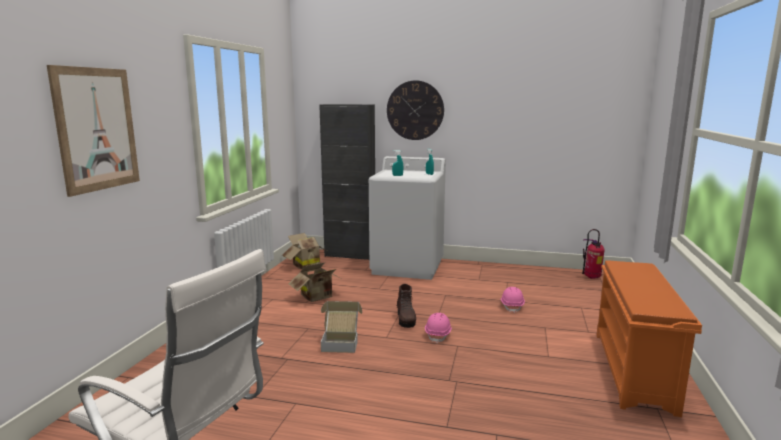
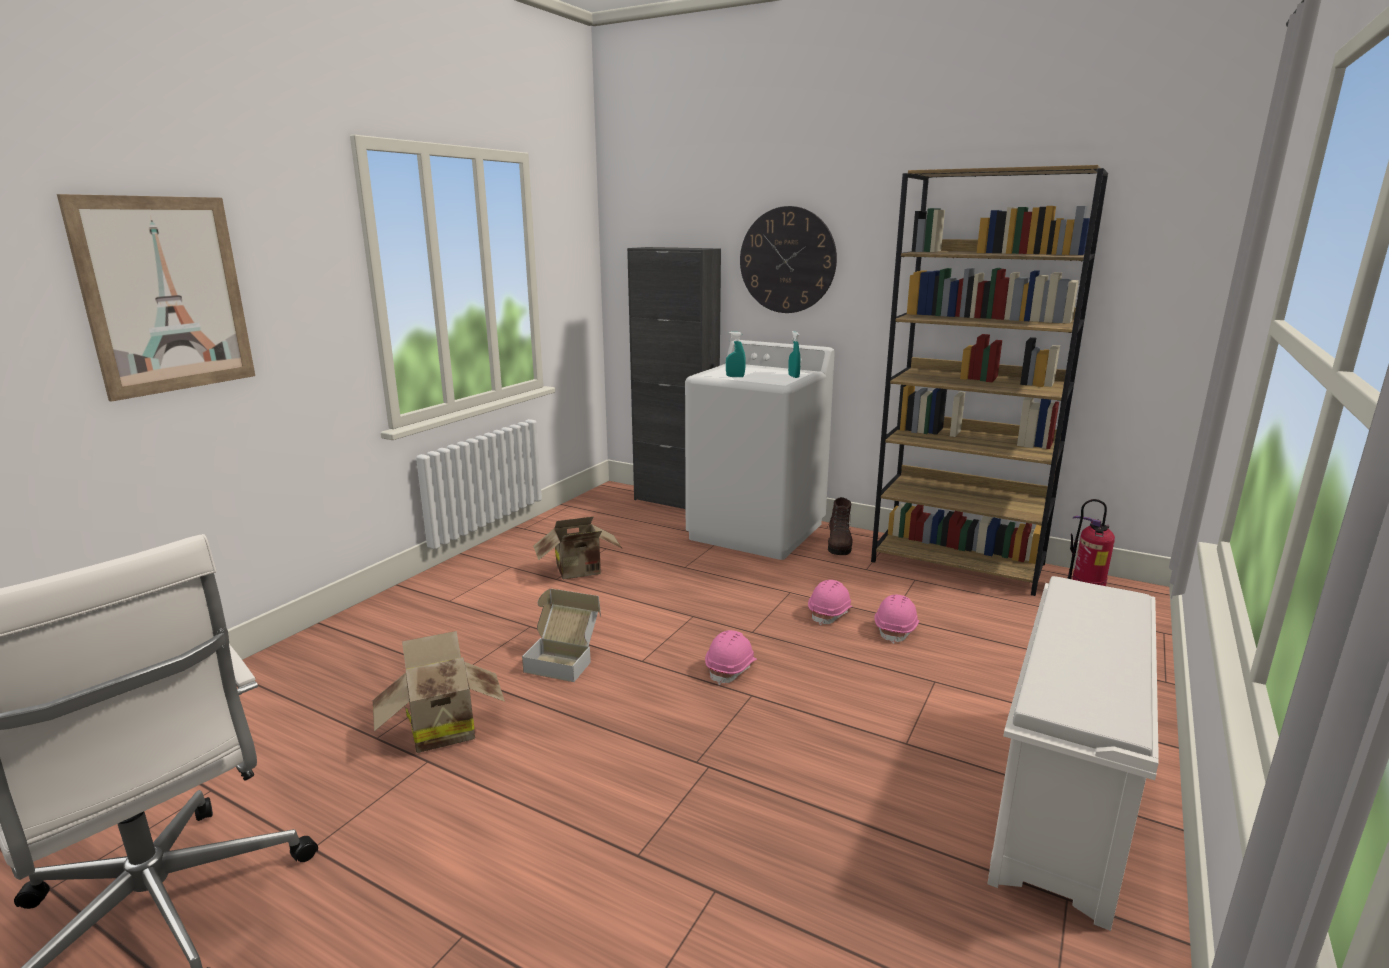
camera: 15 degrees right, 5 degrees up
cardboard box [282,233,327,269] -> cardboard box moved to [373,631,505,753]
brown boot [396,284,416,328] -> brown boot moved to [827,497,853,555]
orange shoe rack [597,260,702,417] -> white shoe rack [987,576,1159,931]
none -> pink hard hat [808,580,853,626]
none -> brown bookcase [871,165,1108,596]

